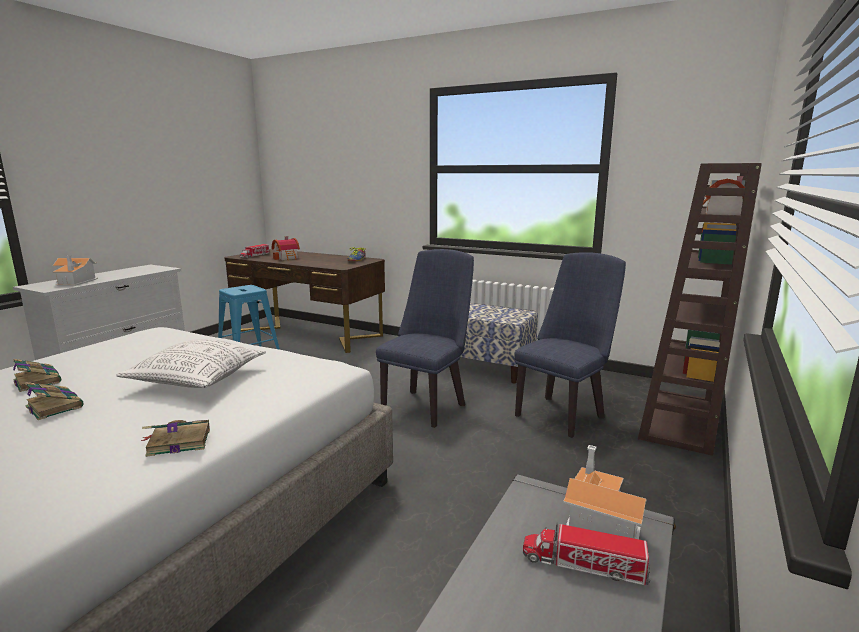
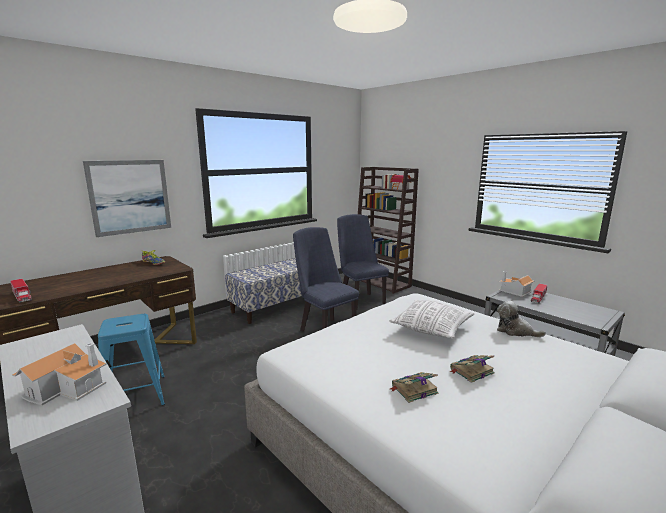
camera: 70 degrees left, 0 degrees up
book [141,420,210,457] -> plush toy [497,301,546,337]
toy house [272,236,300,260] -> none
none -> picture [83,160,171,237]

